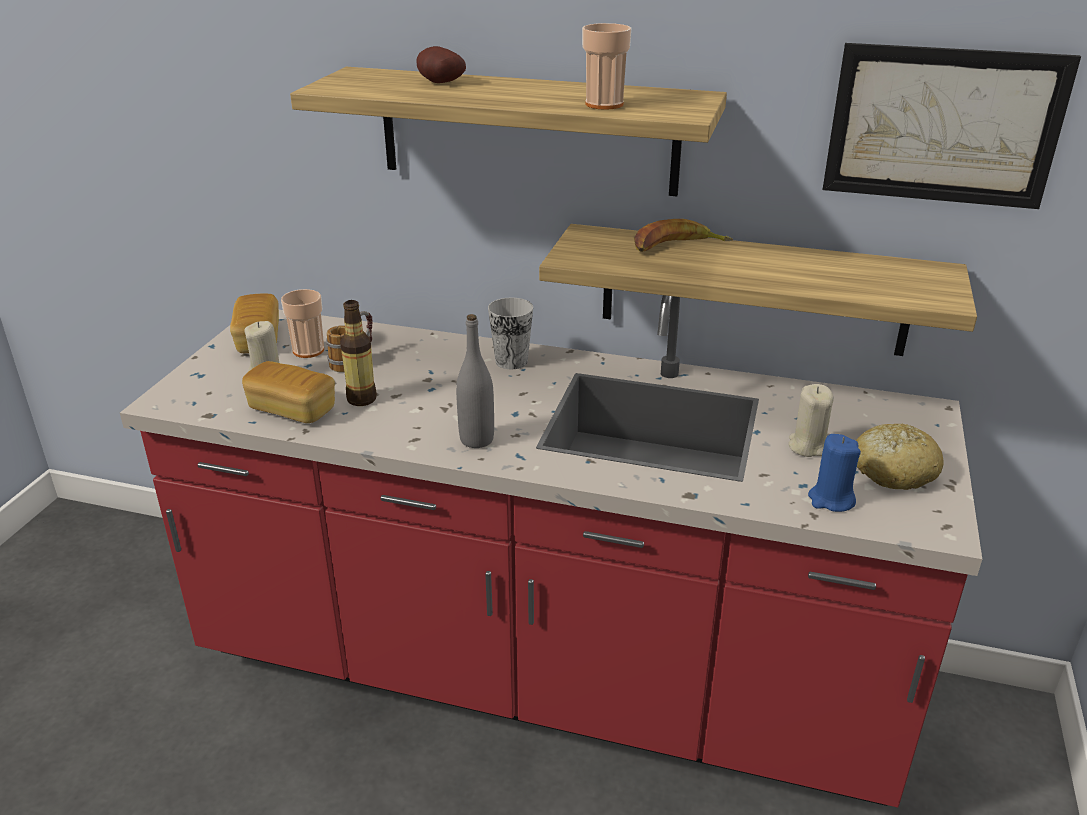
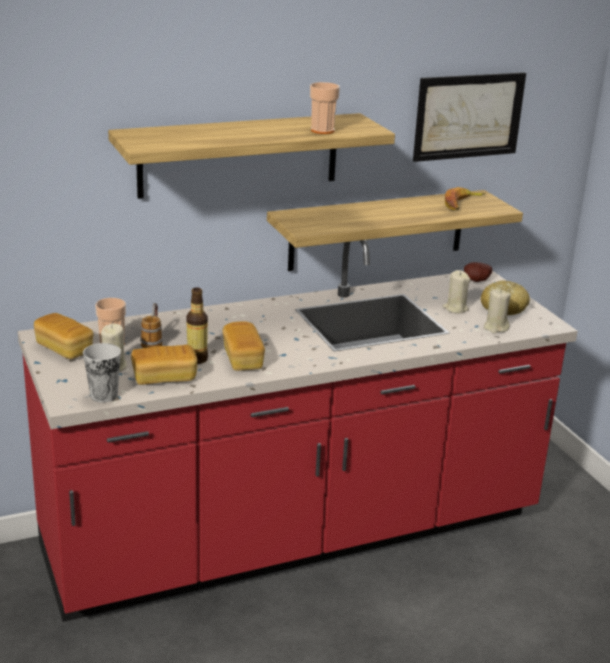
camera: 40 degrees left, 5 degrees down
potato [416,46,466,83] -> potato moved to [464,262,493,282]
grey bottle [456,314,494,448] -> none
cup [488,298,533,369] -> cup moved to [83,343,121,402]
banana [634,219,733,252] -> banana moved to [445,187,486,210]
blue candle [808,434,861,512] -> beige candle [484,290,511,333]
none -> bread [222,321,265,371]

